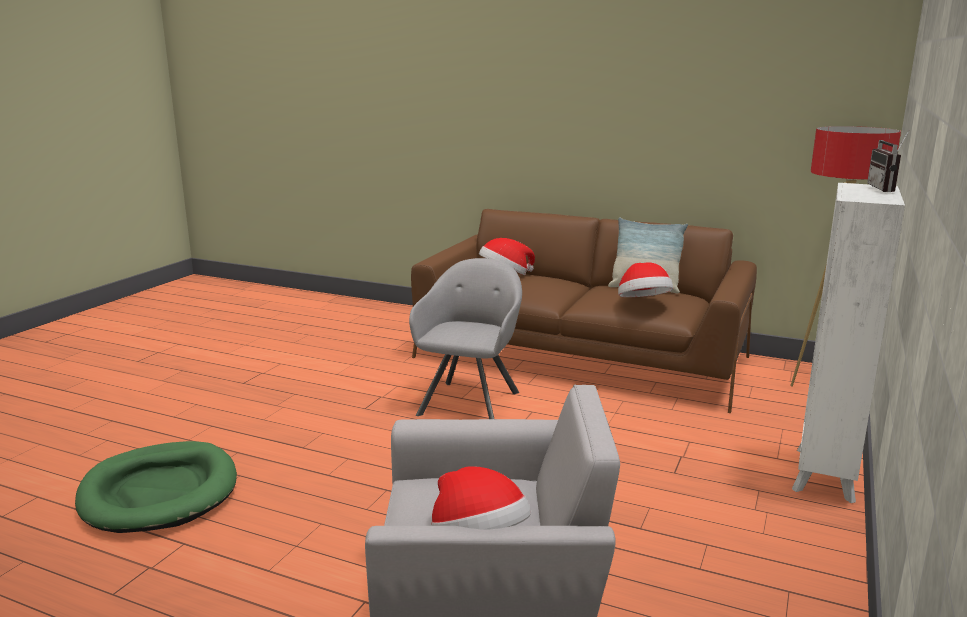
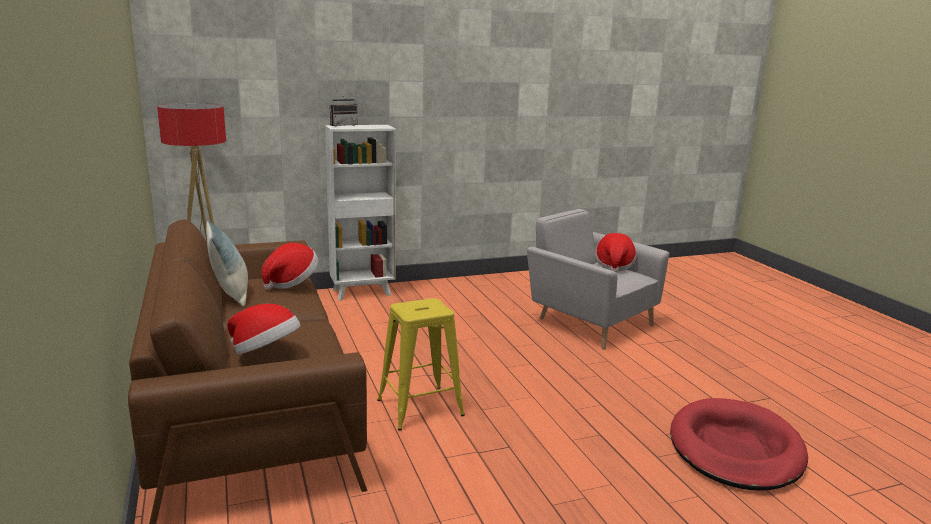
camera: 135 degrees left, 0 degrees up
green dog bed [75,441,237,533] -> red dog bed [670,398,808,491]
grey armchair [409,258,522,419] -> yellow stool [377,298,465,430]

